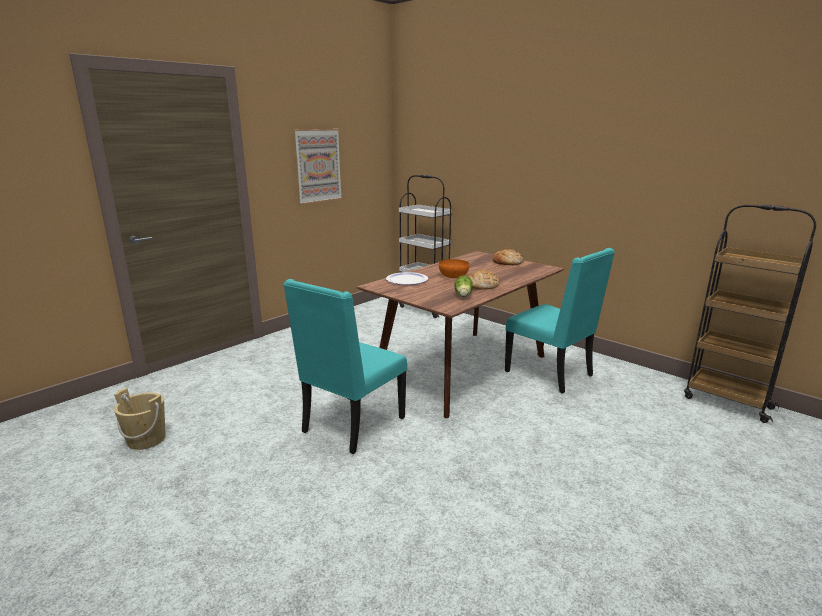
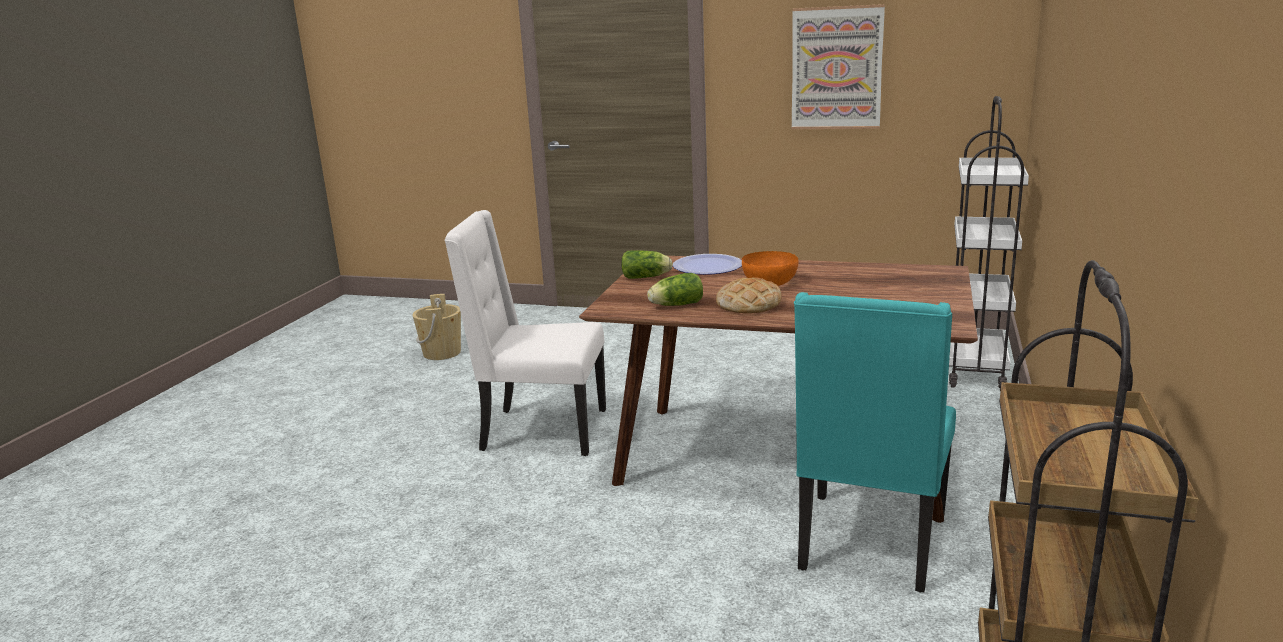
camera: 65 degrees right, 0 degrees up
turquoise chair [284,279,407,454] -> white chair [444,210,606,456]
bread [493,249,523,265] -> none
none -> lettuce [621,250,673,279]

